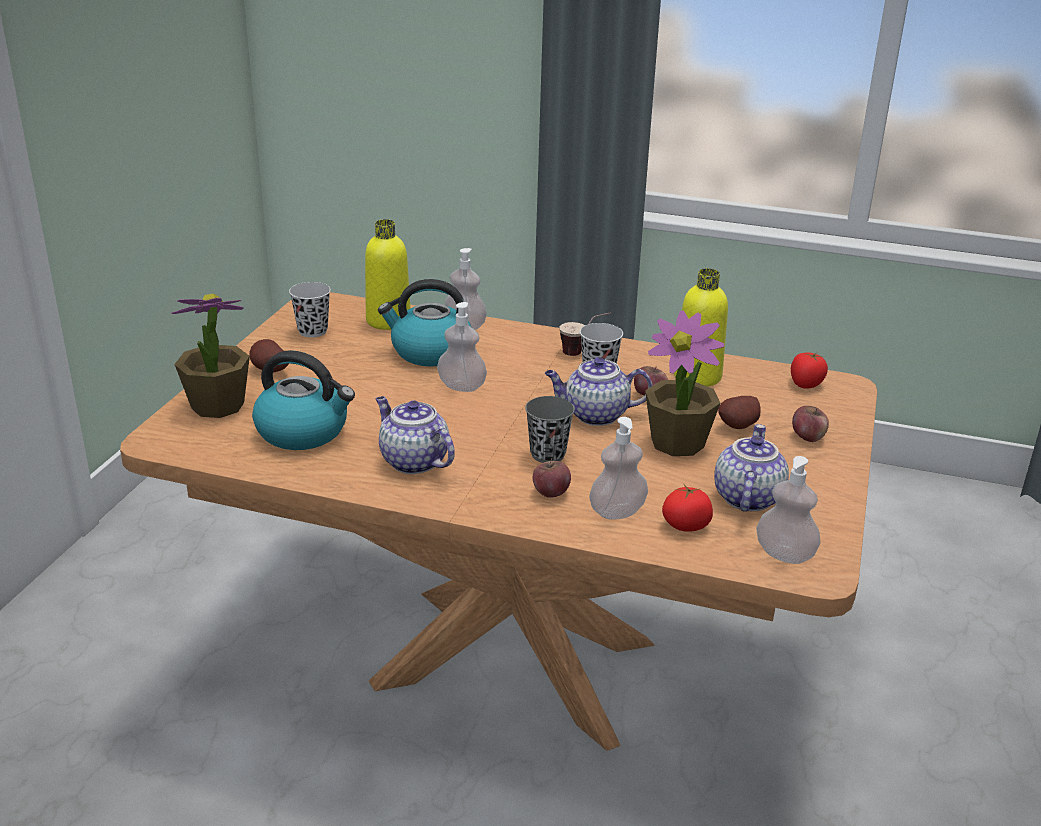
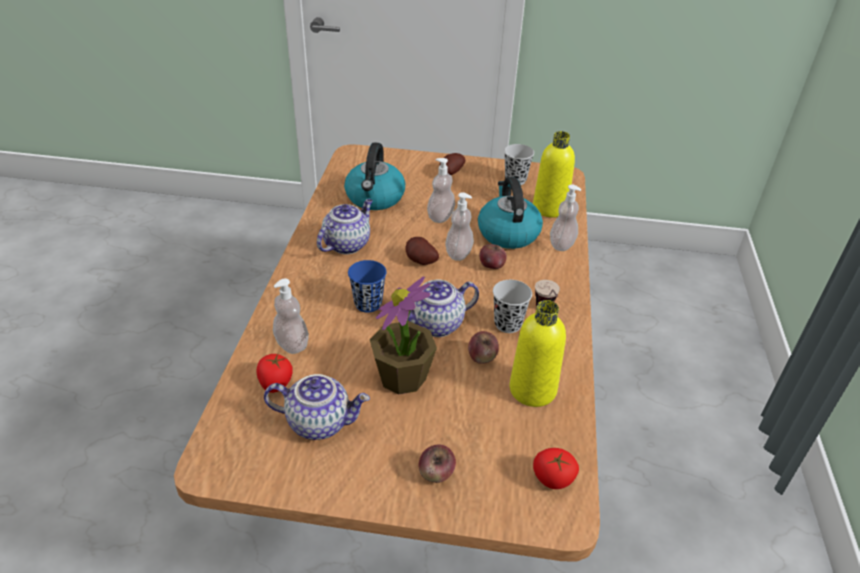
camera: 80 degrees right, 10 degrees up
potted plant [171,294,250,418] -> none
grey cup [525,396,575,463] -> blue cup [348,260,387,313]
apple [533,459,571,498] -> apple moved to [479,244,507,269]
teapot [545,357,652,426] -> teapot turned 105 degrees counterclockwise [408,280,479,337]
potato [718,396,761,429] -> potato moved to [406,237,439,265]
soap dispenser [756,456,820,564] -> soap dispenser moved to [427,158,455,223]

